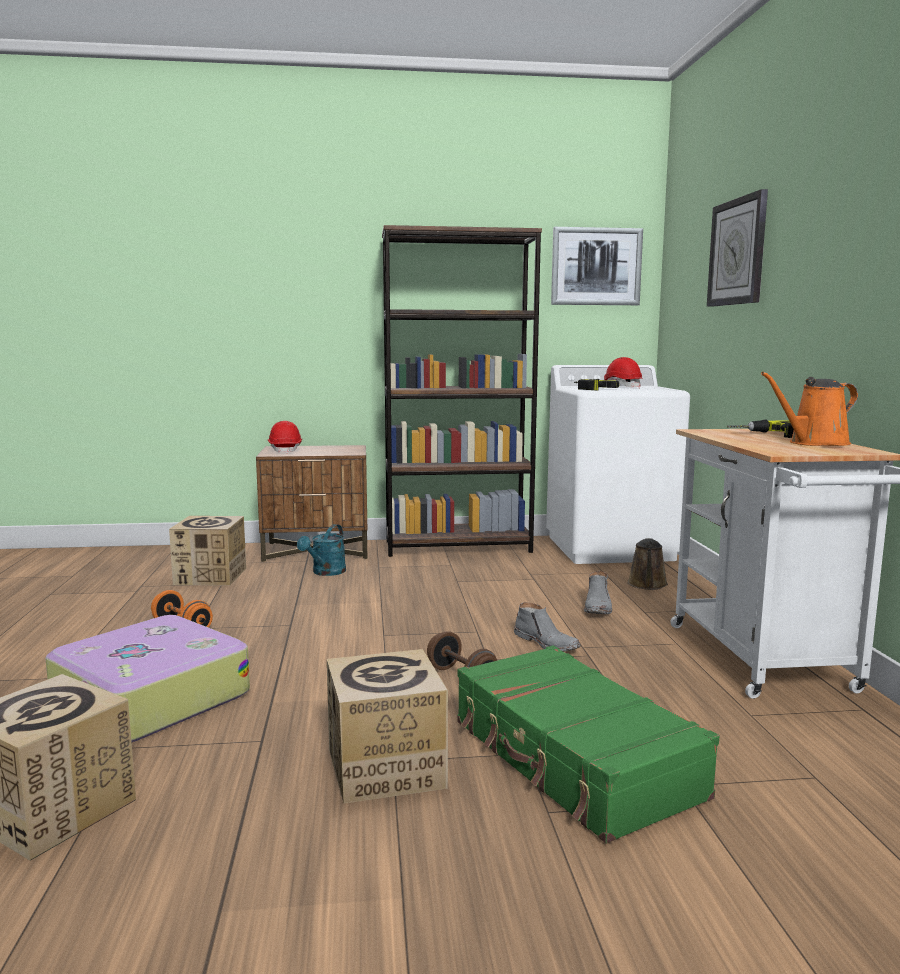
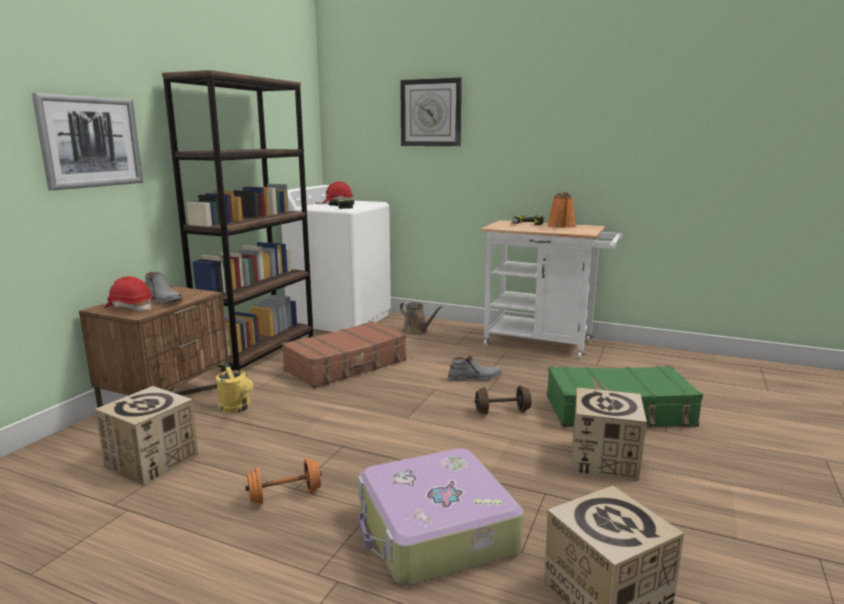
camera: 60 degrees left, 5 degrees up
turquoise watering can [297,524,346,576] -> yellow watering can [216,362,253,413]
picture [551,227,643,305] -> picture moved to [32,93,143,191]
grey boot [584,571,612,614] -> grey boot moved to [145,272,183,304]
none -> brown suitcase [282,321,406,388]

